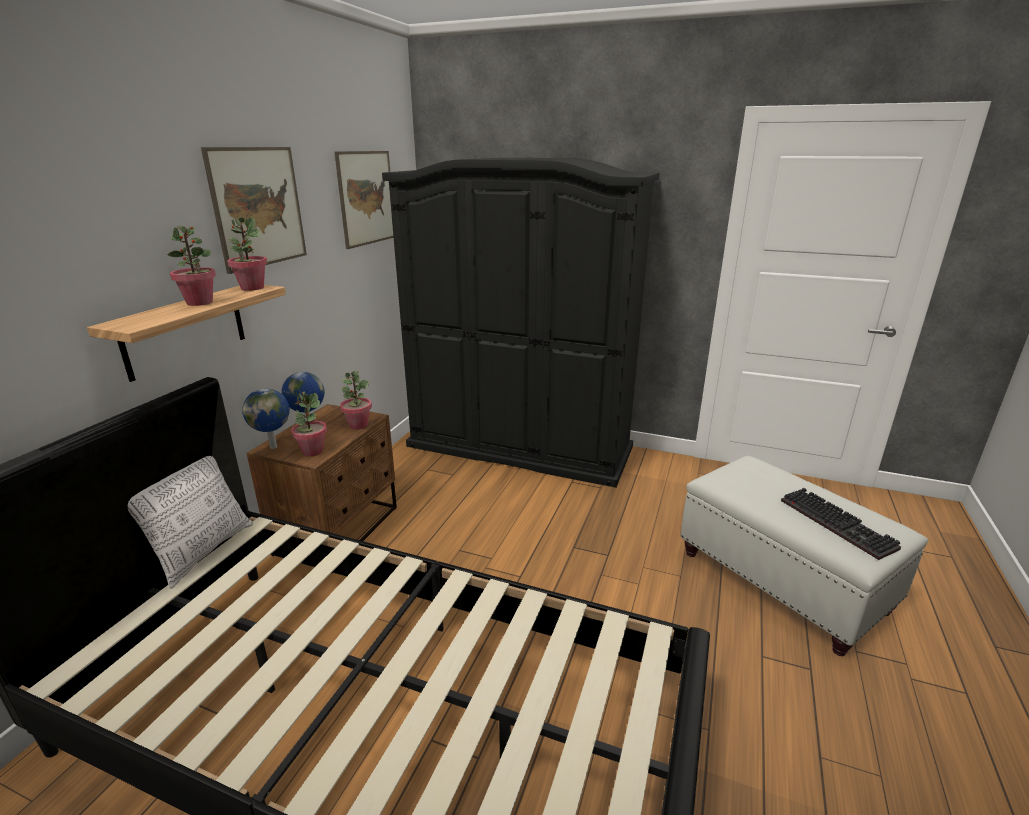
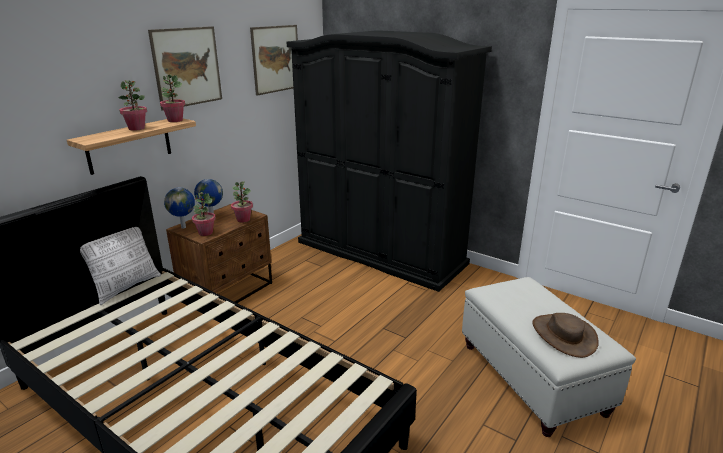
camera: 15 degrees right, 0 degrees up
keyboard [781,488,901,560] -> brown hat [532,313,599,358]

